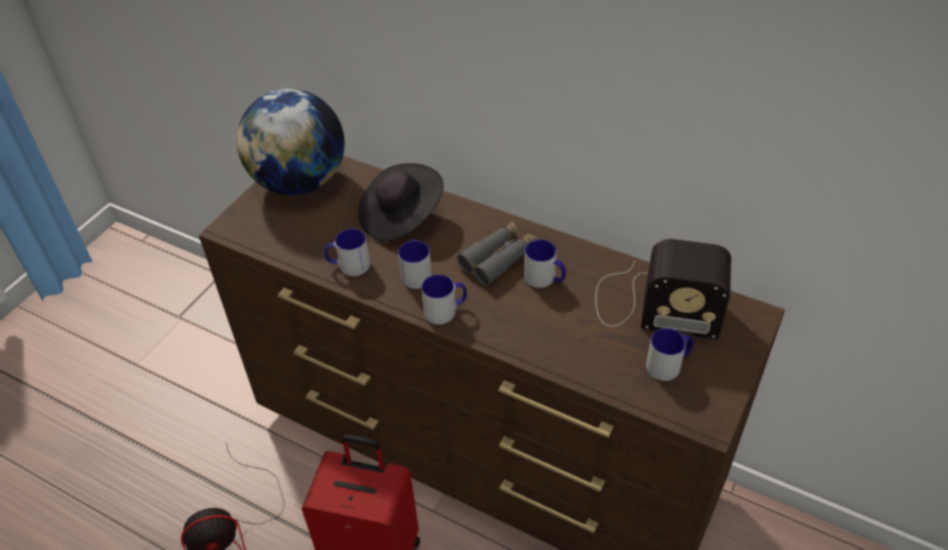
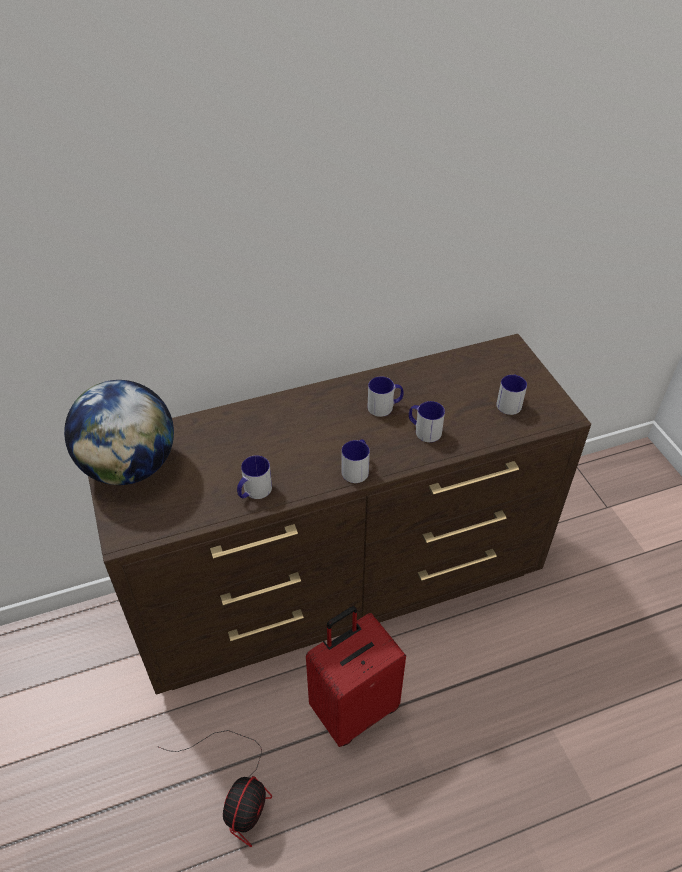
camera: 50 degrees left, 0 degrees up
black hat [358,163,444,241] -> none
mug [398,239,432,289] -> mug moved to [409,401,445,442]
grey binoculars [457,221,538,285] -> none
radio [595,239,731,340] -> none

